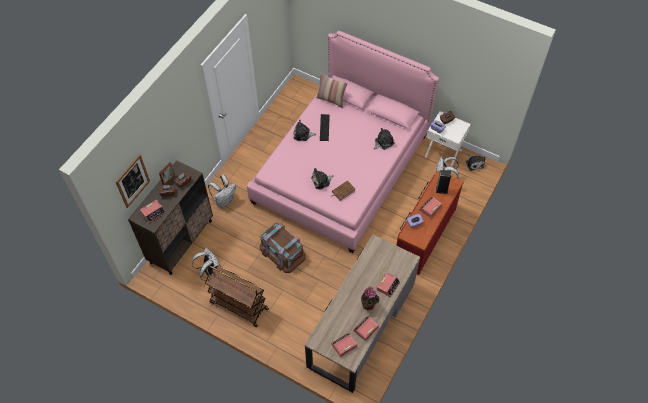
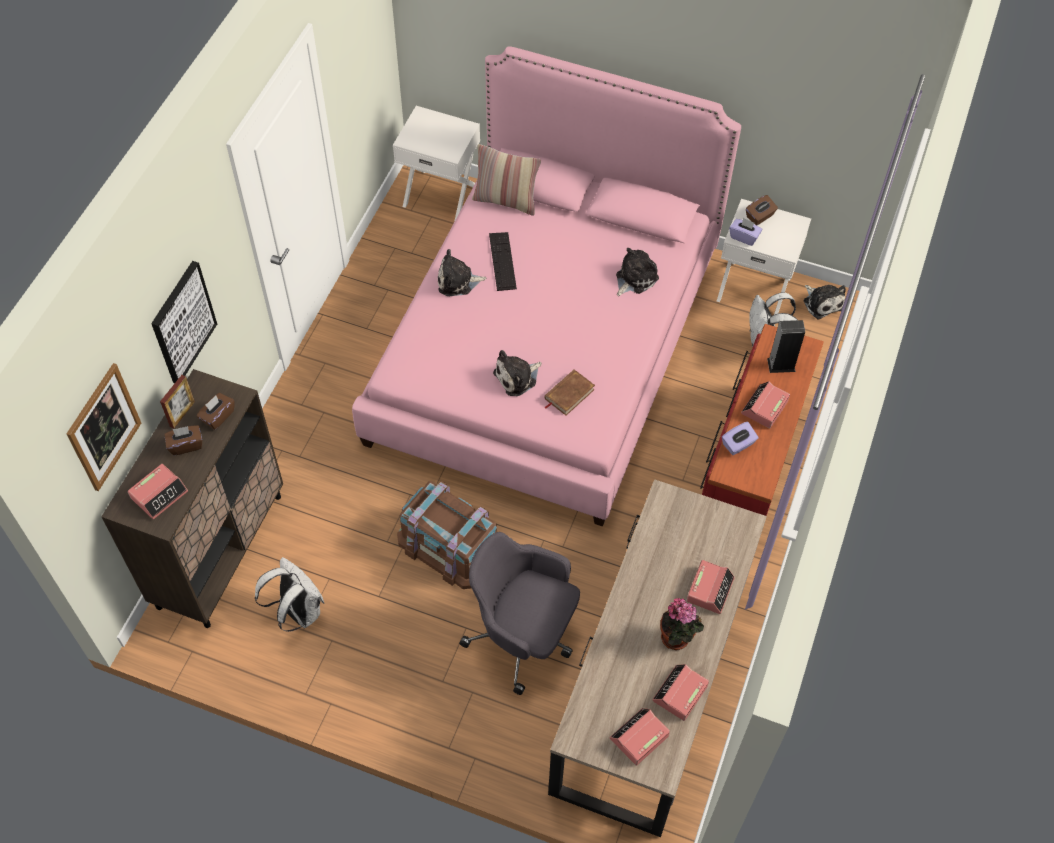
camera: 10 degrees left, 0 degrees up
brown cart [205,265,269,327] -> none
white backpack [208,175,236,207] -> none
none -> picture [151,261,217,383]
none -> white nightstand [393,106,480,222]
none -> grey office chair [459,532,580,695]

